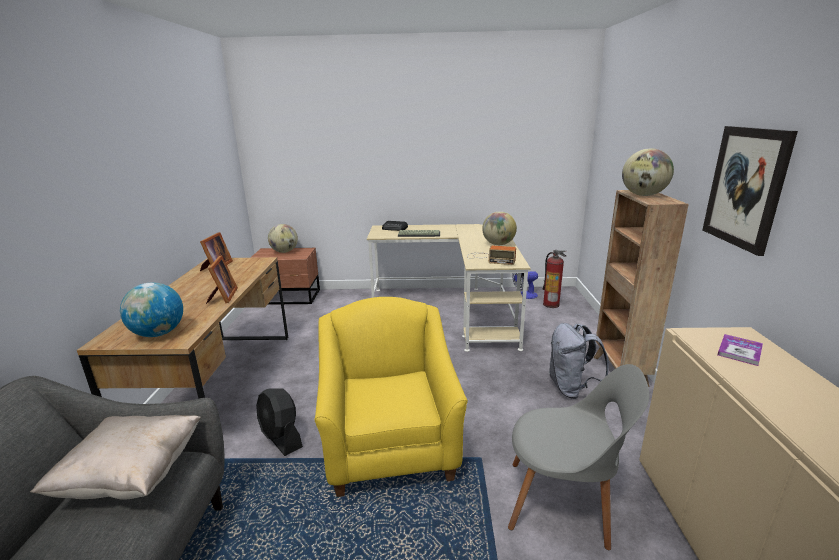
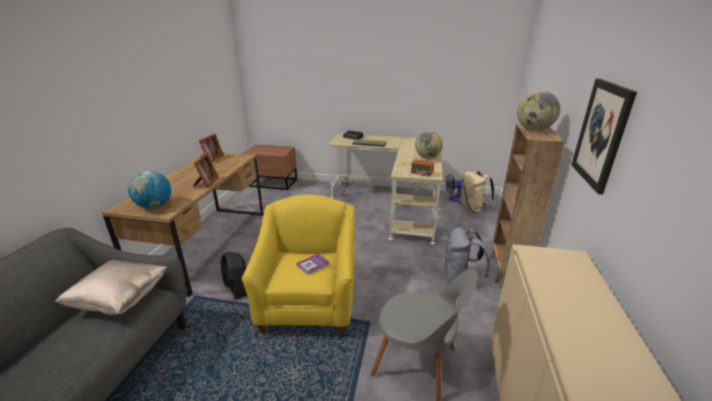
camera: 10 degrees right, 5 degrees up
globe [268,224,298,253] -> none
fire extinguisher [542,250,566,308] -> beige backpack [460,171,494,213]
book [717,334,763,366] -> book moved to [296,253,329,275]

